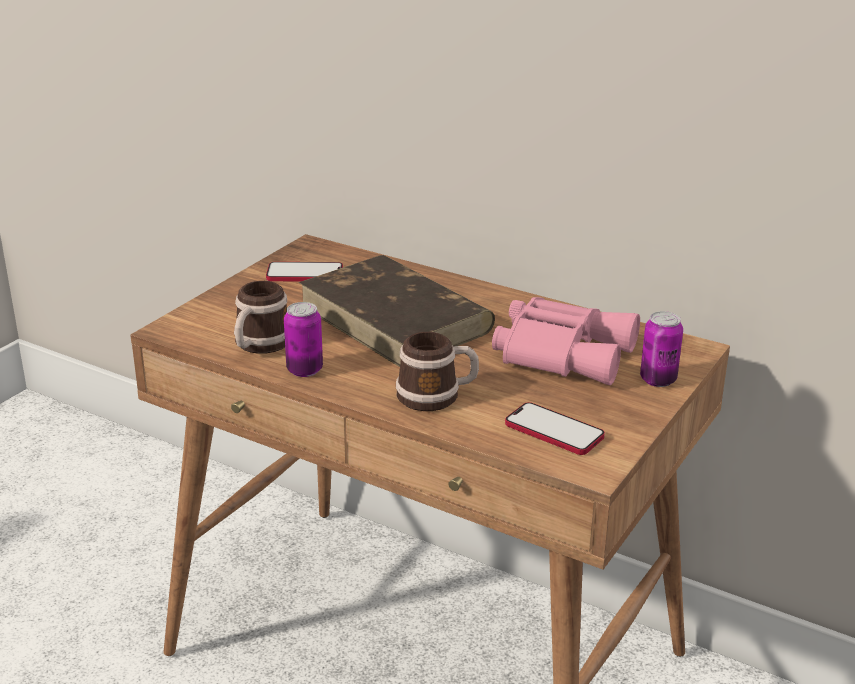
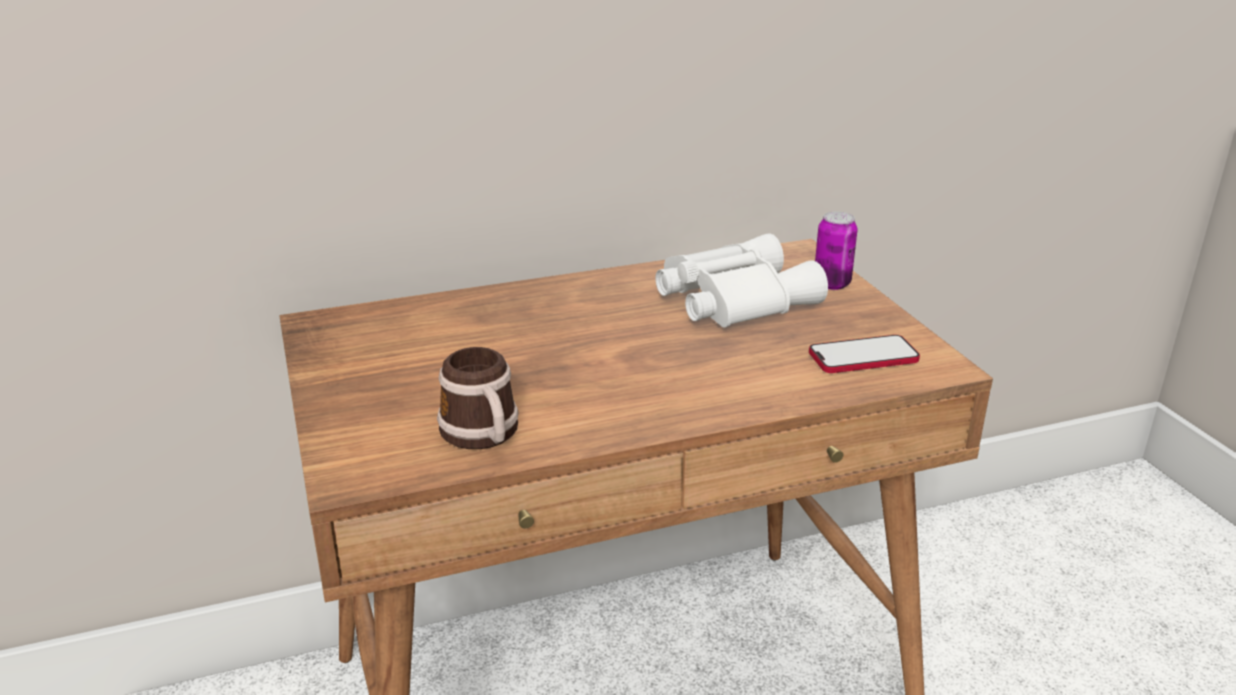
camera: 50 degrees left, 0 degrees up
phone [266,262,343,281] -> none
can [284,302,323,377] -> none
brown book [298,255,495,367] -> none
mug [396,332,479,411] -> none
pink binoculars [492,297,640,385] -> white binoculars [655,233,828,328]

